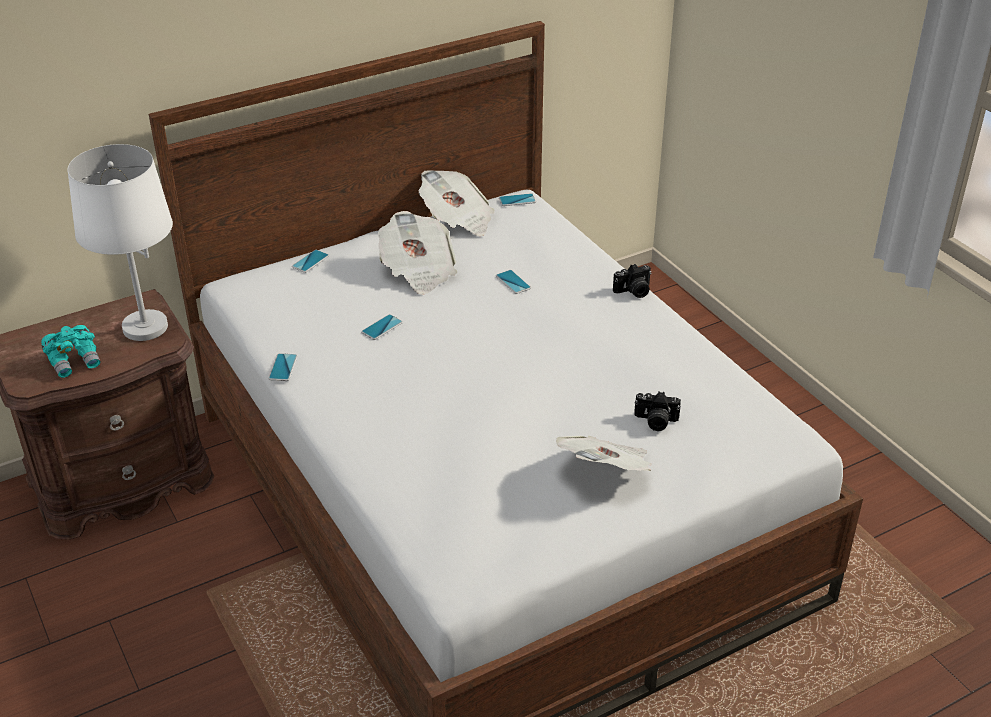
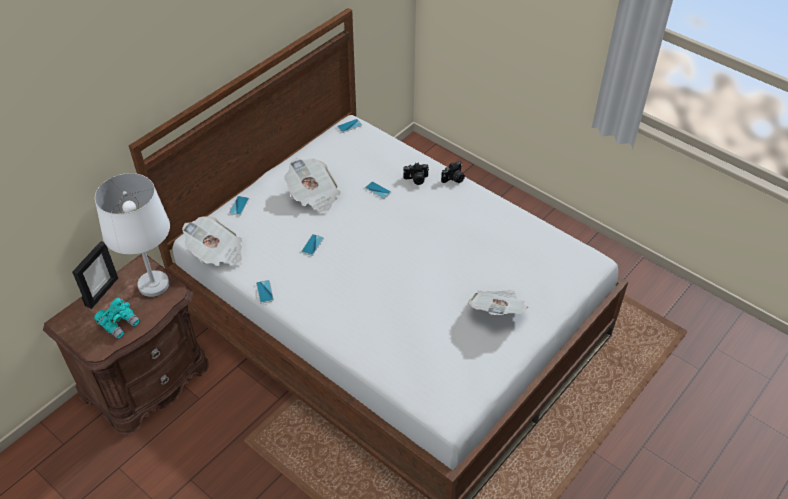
camera: 20 degrees left, 10 degrees up
newspaper [418,170,495,236] -> newspaper moved to [182,216,242,266]
camera [634,391,681,431] -> camera moved to [403,163,429,185]
none -> picture frame [72,241,118,309]

